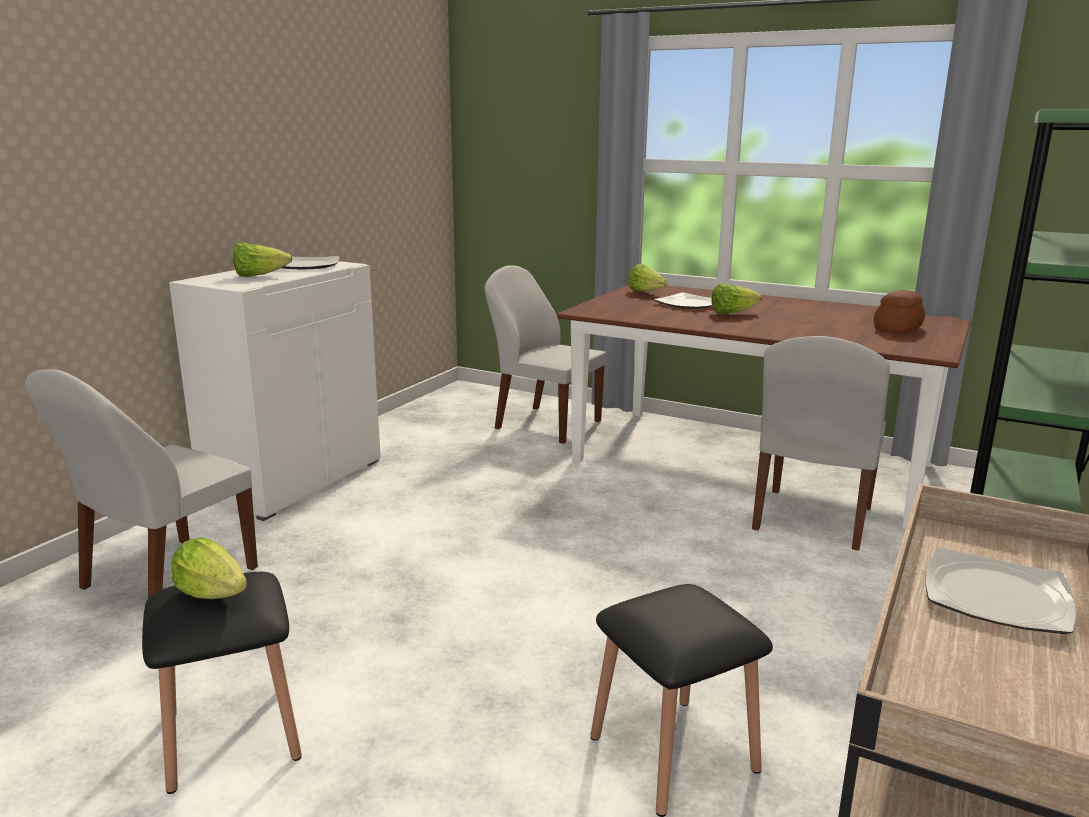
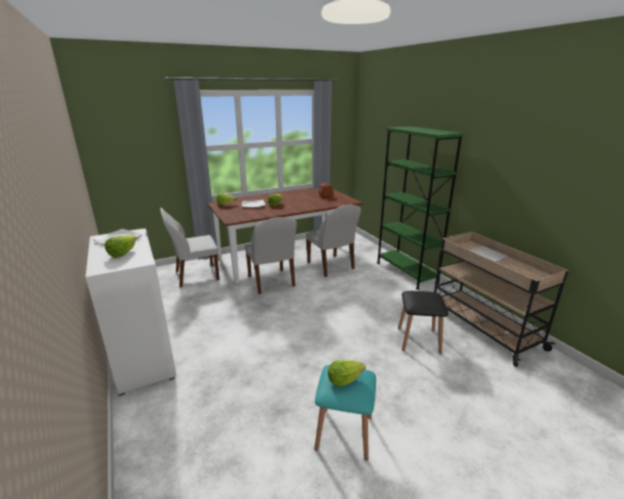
camera: 55 degrees left, 5 degrees up
white chair [25,369,258,598] -> white chair moved to [245,217,297,294]
black stool [142,572,302,794] -> turquoise stool [315,365,376,460]

